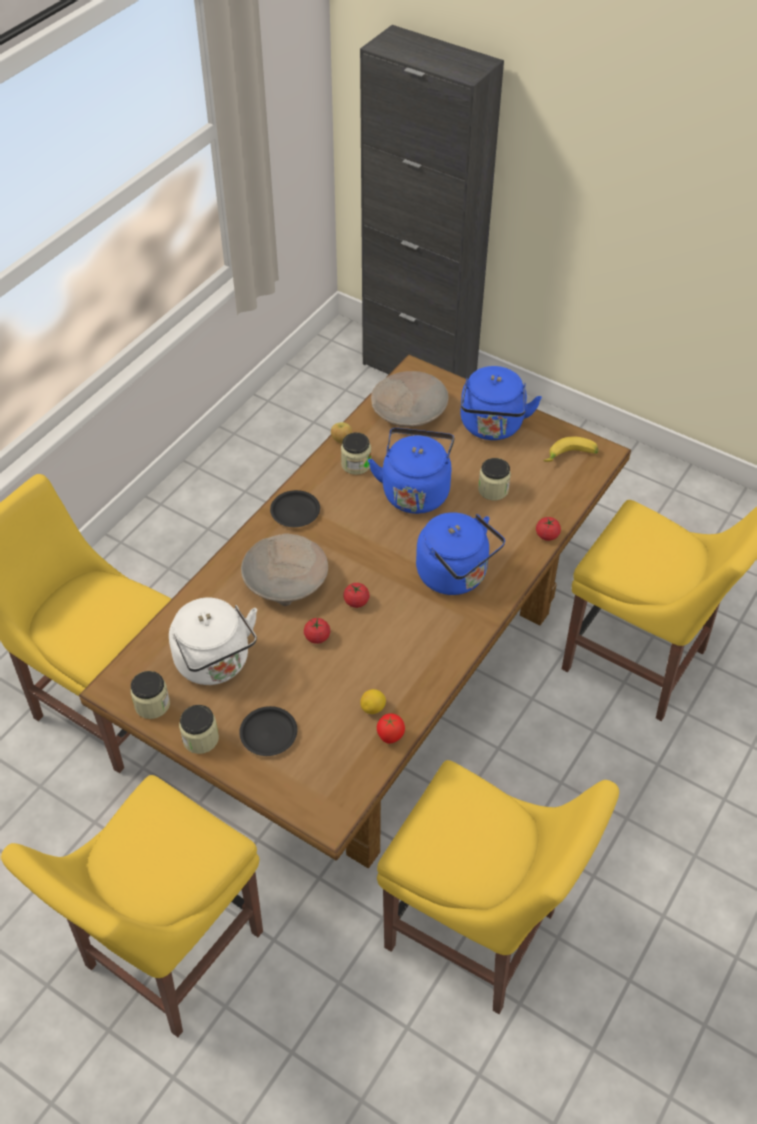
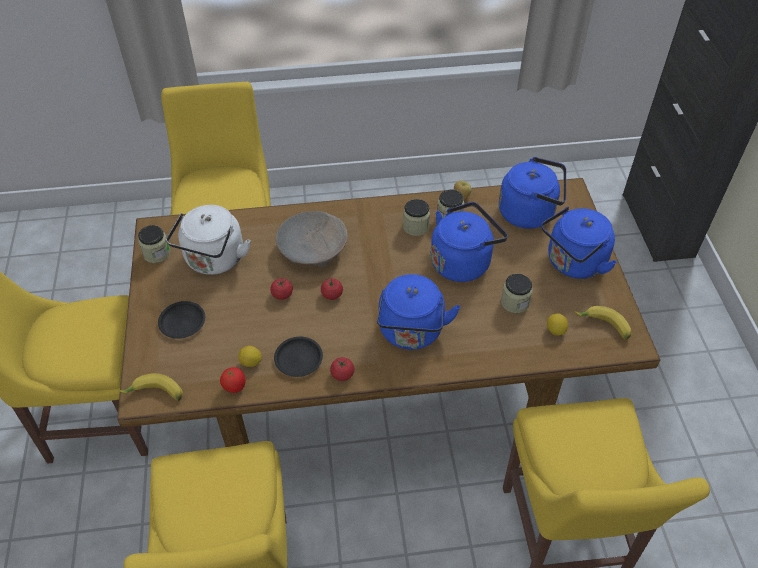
camera: 50 degrees right, 0 degrees up
jar [179,705,219,754] -> jar moved to [403,199,430,236]
black plate [270,490,320,527] -> black plate moved to [274,337,323,377]
beige bowl [371,371,449,427] -> blue kettle [499,157,566,229]
tomato [536,517,561,541] -> tomato moved to [330,357,355,381]
none -> banana [118,373,183,401]
none -> lemon [547,313,568,335]

